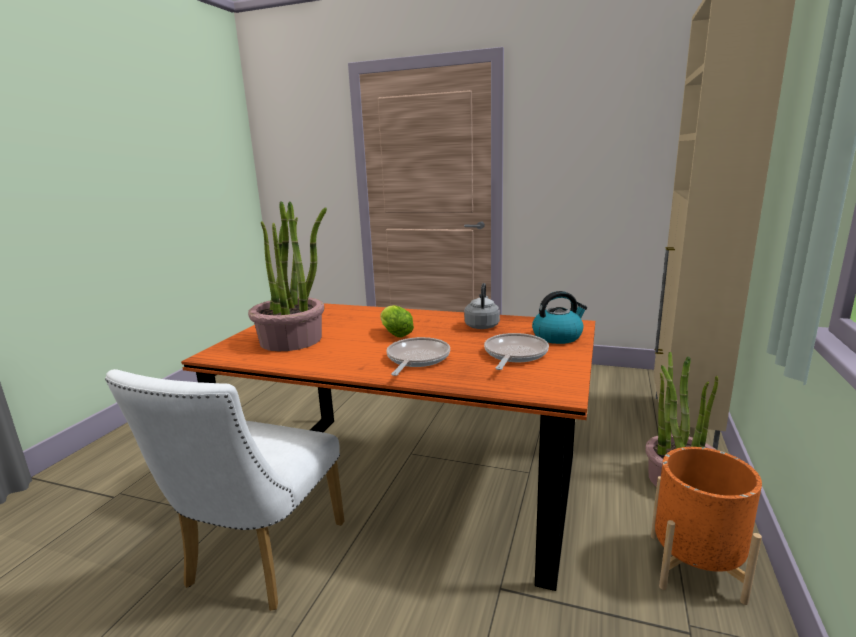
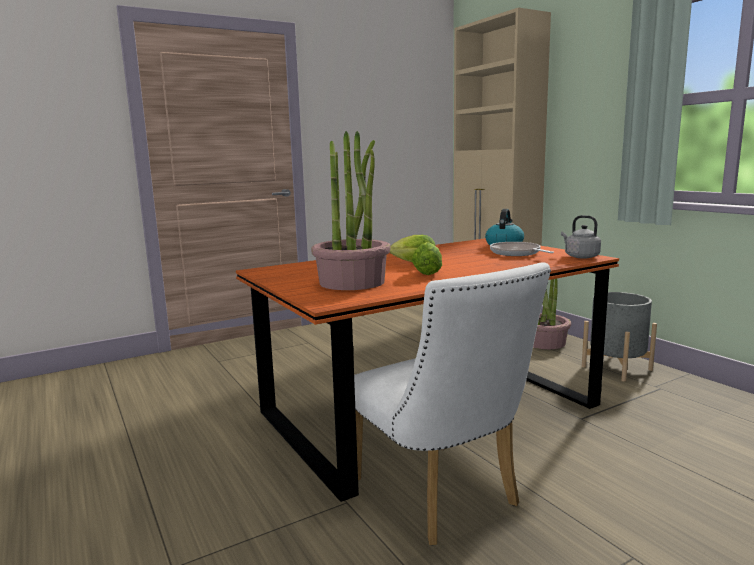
camera: 50 degrees left, 5 degrees down
frying pan [386,337,450,376] -> none
grey kettle [464,283,500,329] -> grey kettle moved to [561,215,601,259]
orange planter [651,447,762,605] -> grey planter [582,292,657,382]
none -> lettuce [412,242,442,275]

